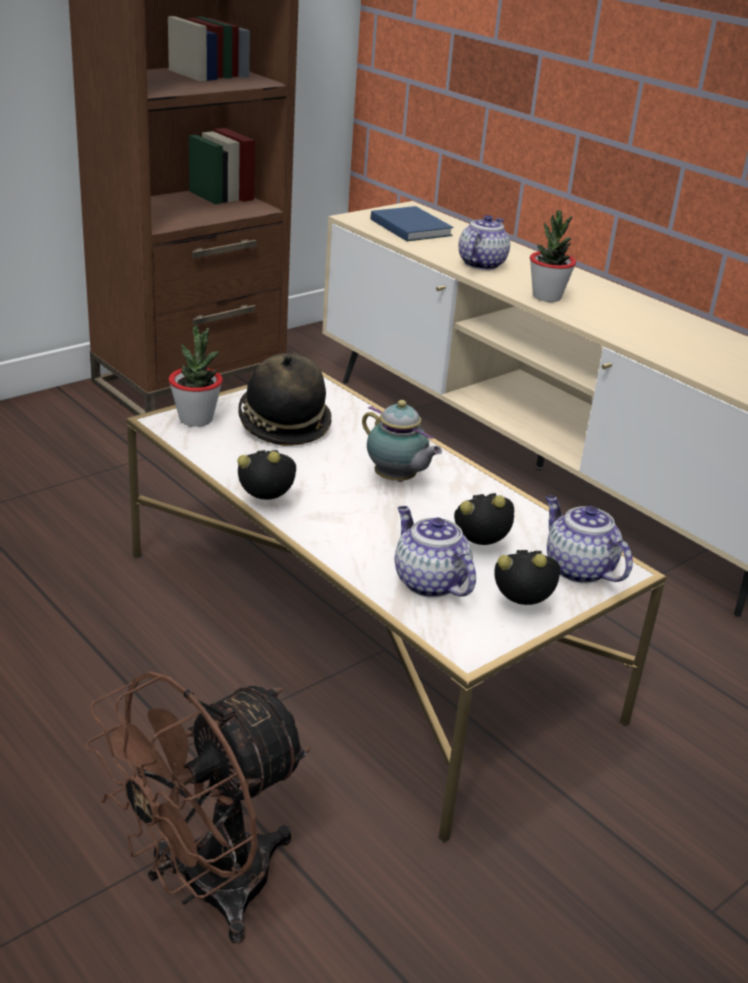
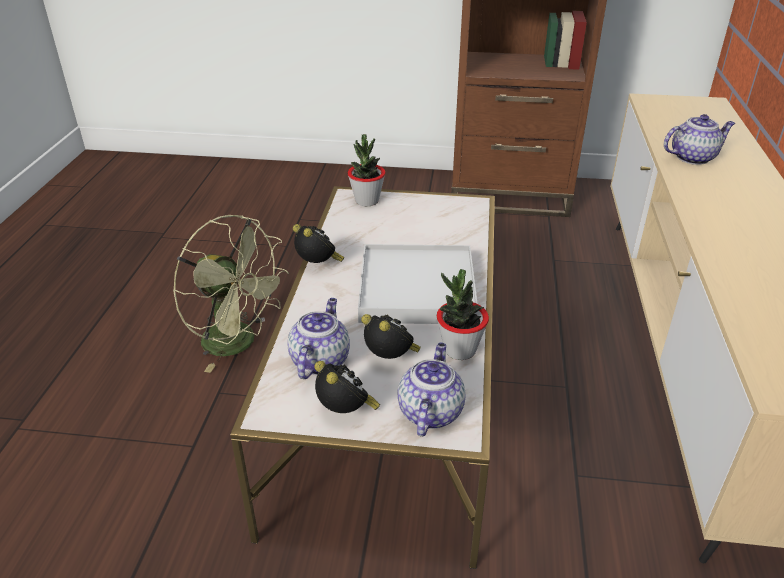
camera: 50 degrees right, 5 degrees up
brown fan [85,671,311,943] -> none
hat [238,353,332,446] -> none
teapot [362,400,442,482] -> white tray [358,244,478,324]
blue book [371,206,453,241] -> none
potted plant [530,210,576,302] -> potted plant moved to [437,269,489,360]
none -> green fan [173,215,289,373]

